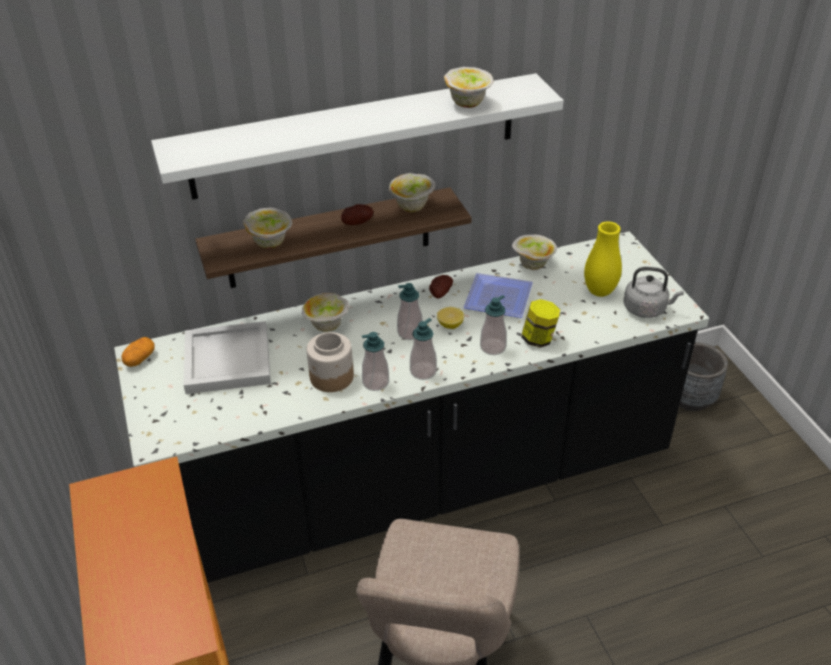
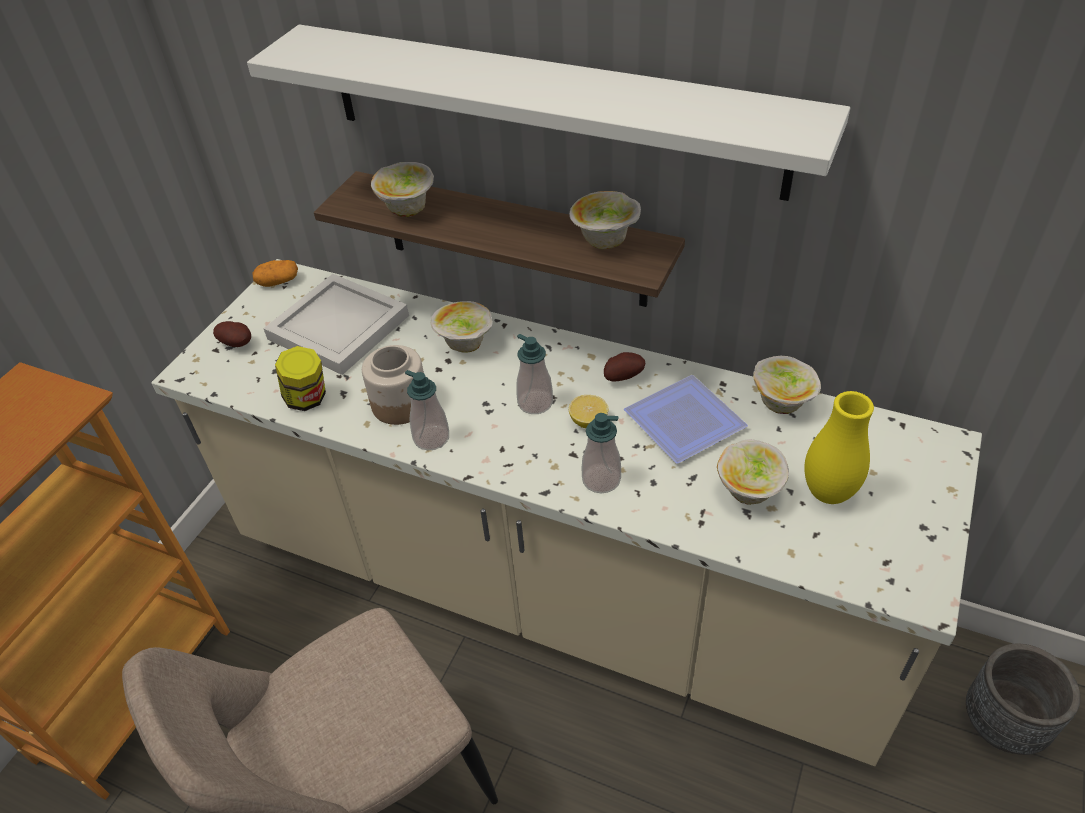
camera: 45 degrees right, 5 degrees up
black counter [114,231,709,583] -> beige counter [151,259,982,766]
potato [341,204,373,225] -> potato moved to [213,321,251,347]
soap dispenser [410,318,437,380] -> none
bowl [444,67,494,108] -> bowl moved to [717,439,789,505]
jar [521,299,560,348] -> jar moved to [275,346,326,411]
grey kettle [623,267,684,318] -> none

